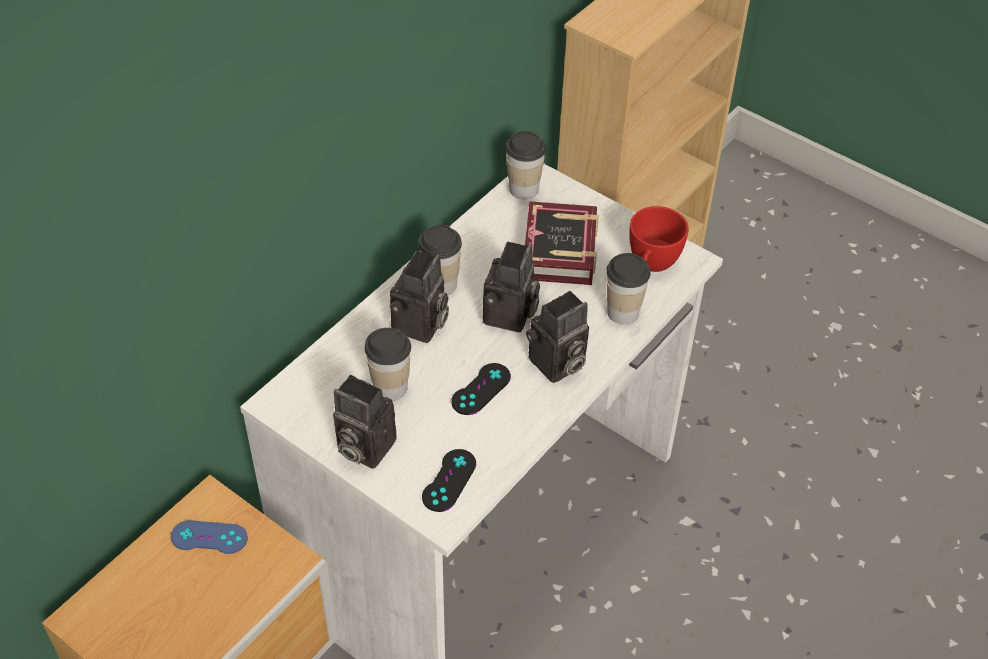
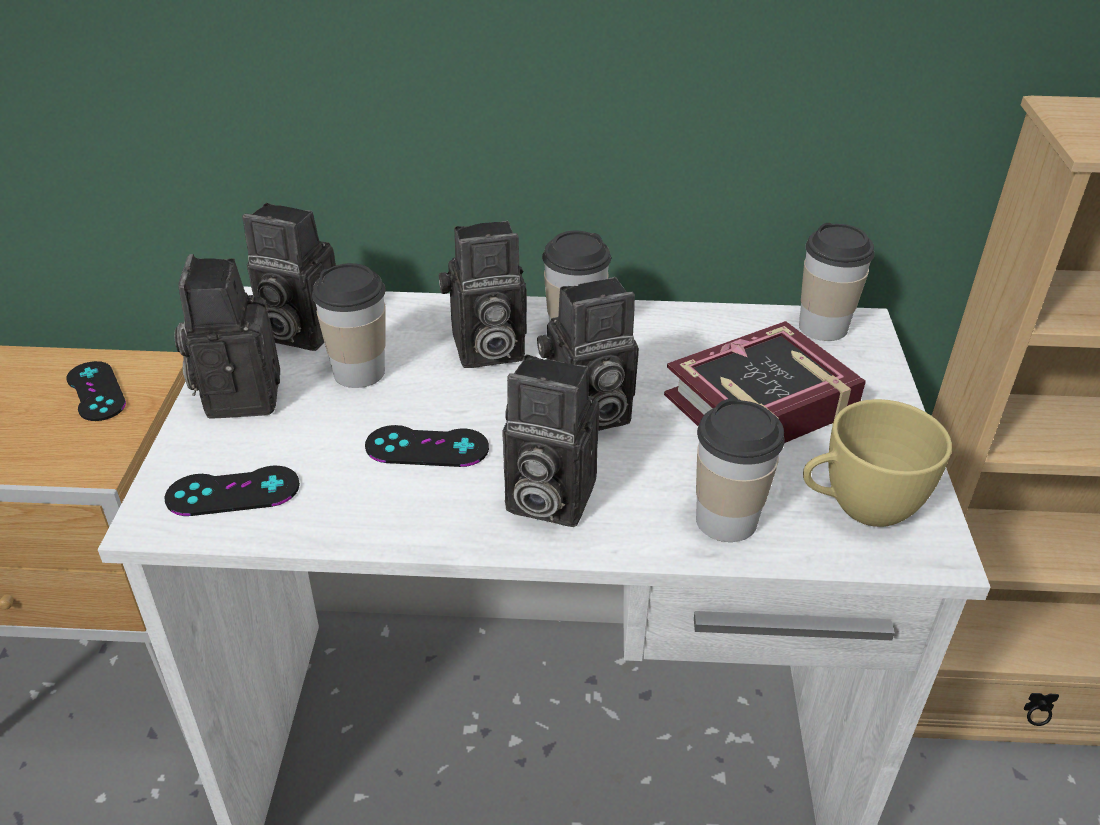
camera: 55 degrees right, 10 degrees down
blue game controller [171,520,248,554] -> black game controller [67,361,126,421]
red cup [629,206,689,272] -> yellow cup [803,399,952,527]
none -> camera [242,203,336,351]

